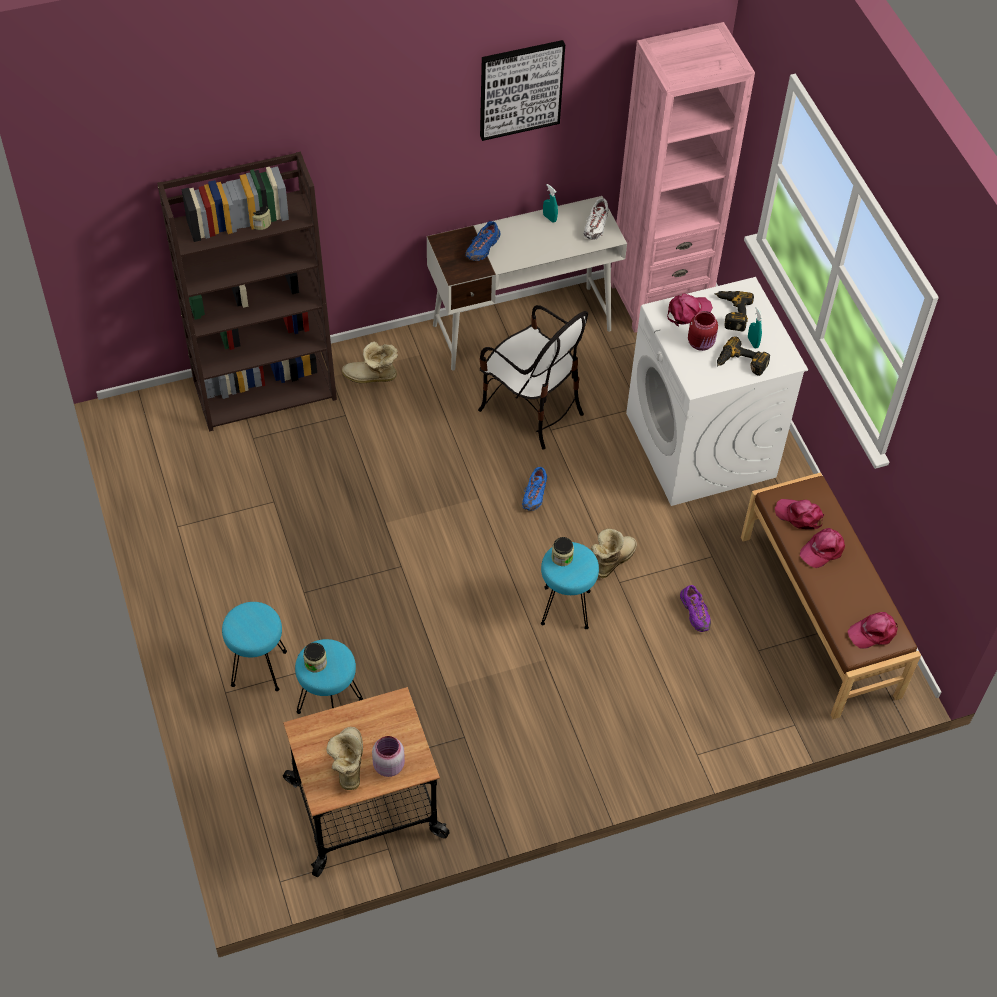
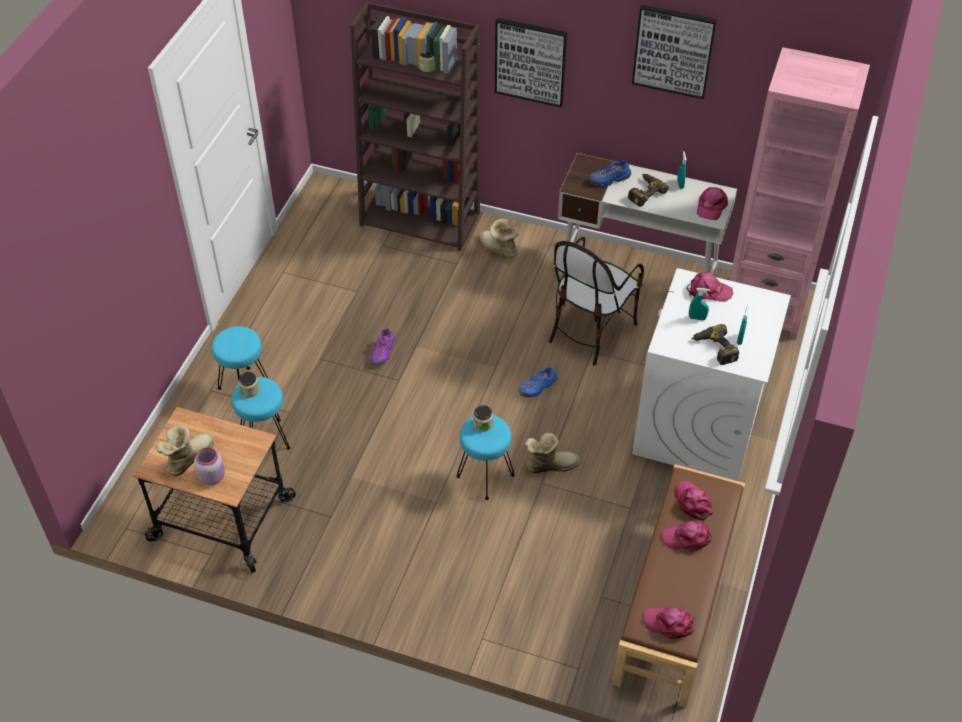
camera: 40 degrees right, 5 degrees down
chair [478,305,588,450] -> chair turned 45 degrees clockwise [549,236,644,366]
white shoe [584,198,609,240] -> pink cap [697,187,728,220]
purple shoe [680,585,711,632] -> purple shoe moved to [370,328,394,366]
red jar [688,311,718,351] -> turquoise spray bottle [689,288,710,320]
power drill [715,291,754,331] -> power drill moved to [628,174,669,207]
none -> picture [495,18,567,107]

